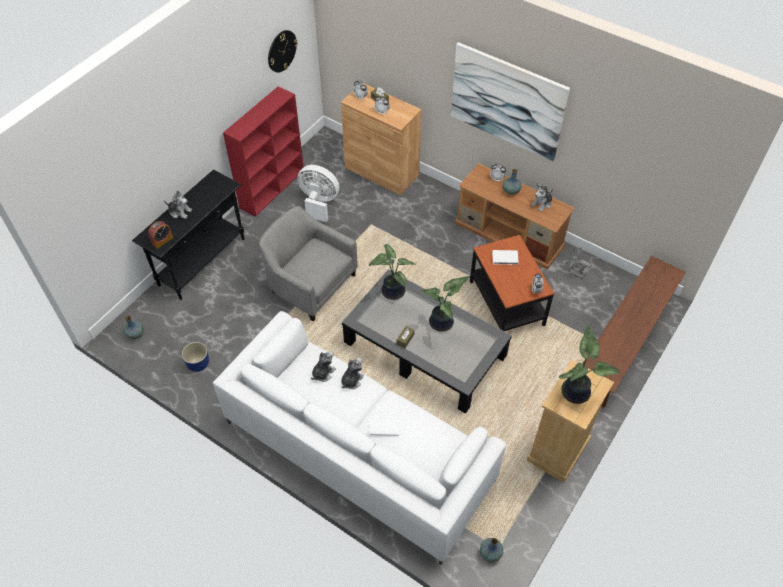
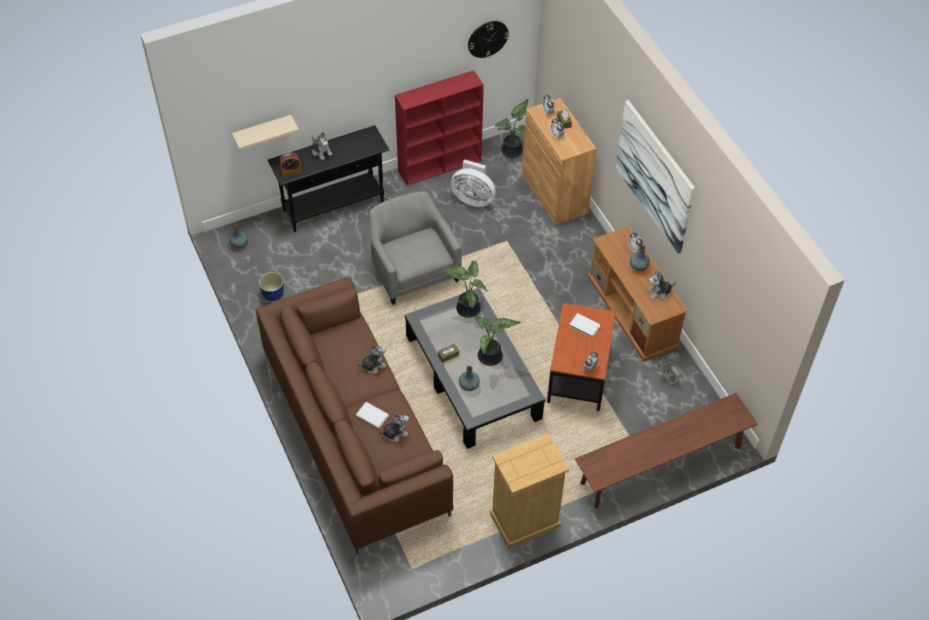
camera: 30 degrees right, 0 degrees up
white sofa [213,311,506,565] -> brown sofa [256,277,454,555]
white fan [297,165,339,222] -> white fan turned 150 degrees clockwise [450,159,496,207]
plush toy [311,351,336,382] -> plush toy moved to [378,413,409,442]
vase [480,538,503,562] -> vase moved to [459,366,480,391]
potted plant [559,325,619,404] -> potted plant moved to [495,99,529,158]
none -> beige shelf [232,115,299,150]

